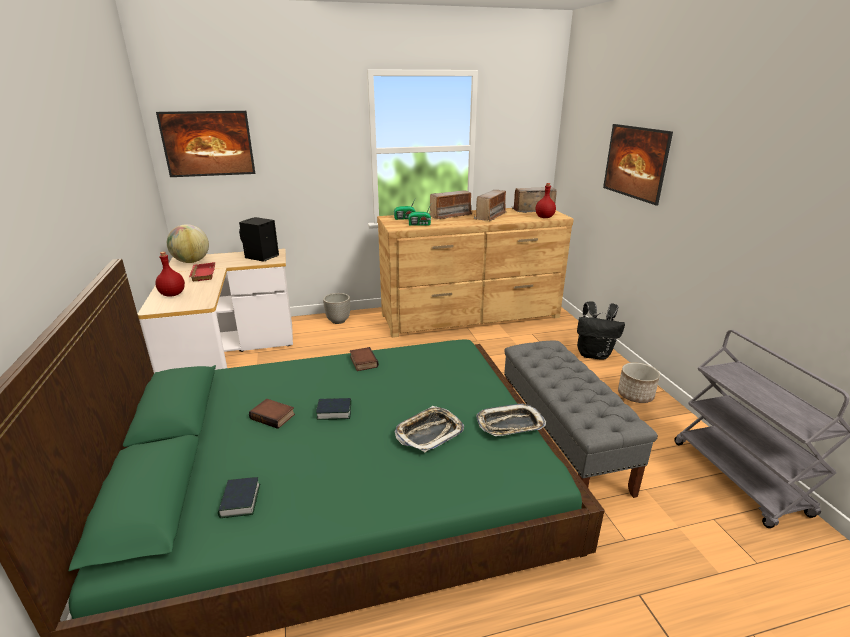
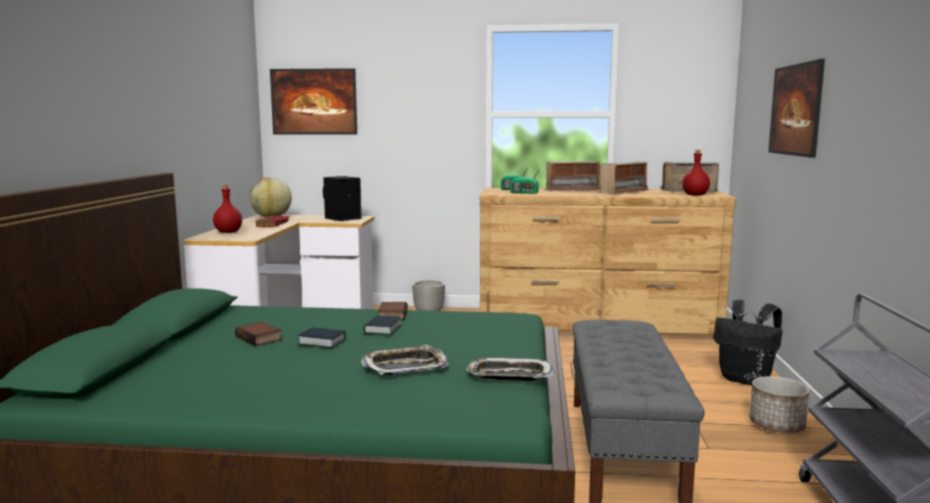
camera: 20 degrees right, 15 degrees down
book [218,477,260,518] -> book moved to [364,315,402,335]

